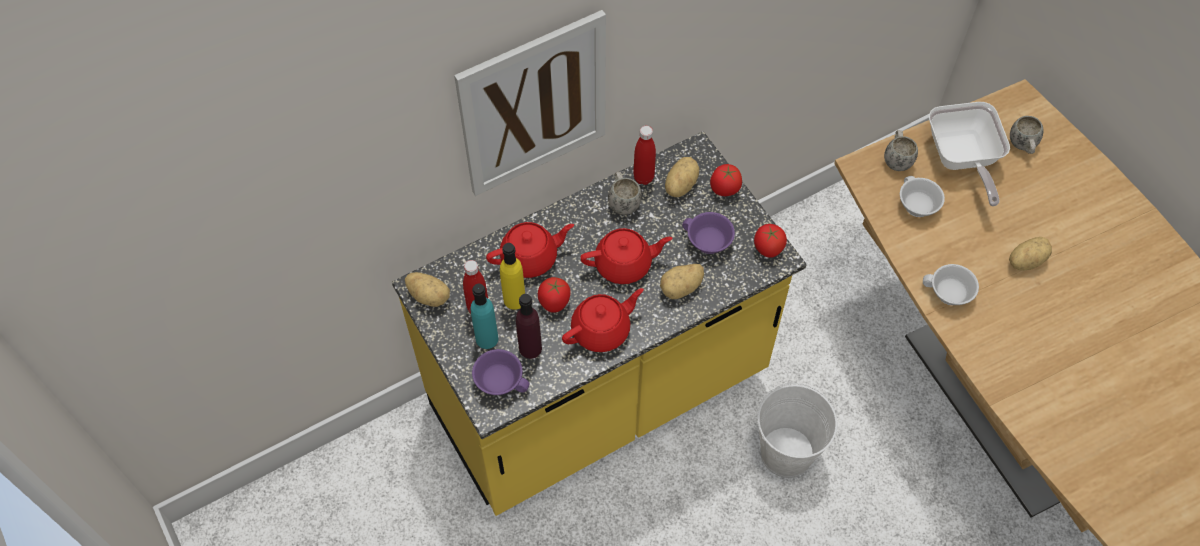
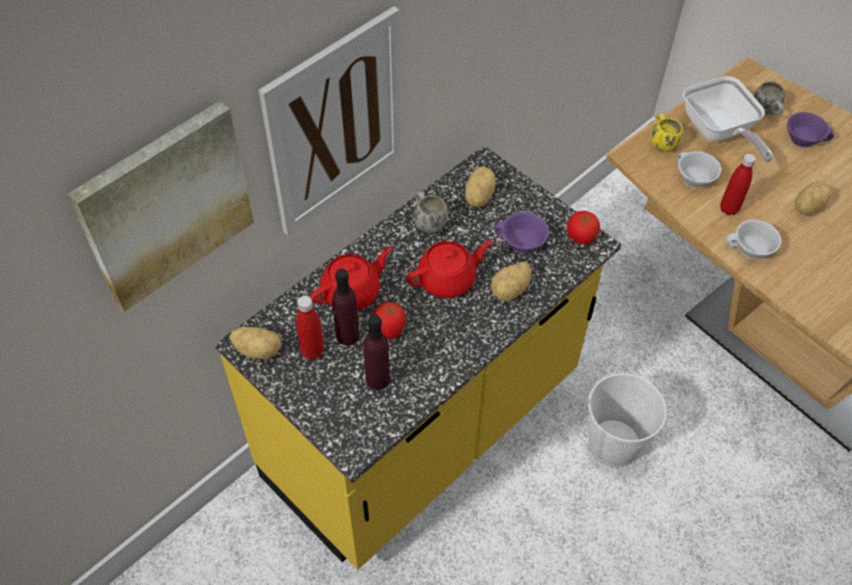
camera: 15 degrees left, 5 degrees down
turquoise bottle [470,284,498,349] -> none
purple cup [472,349,530,395] -> purple cup moved to [787,112,834,148]
yellow bottle [500,243,525,310] -> purple bottle [332,269,360,345]
red teapot [562,288,644,352] -> none
red bottle [633,126,656,185] -> red bottle moved to [720,154,756,215]
tomato [710,164,742,196] -> none
white mug [884,130,918,171] -> yellow mug [651,114,683,152]
none -> picture [68,101,254,312]

